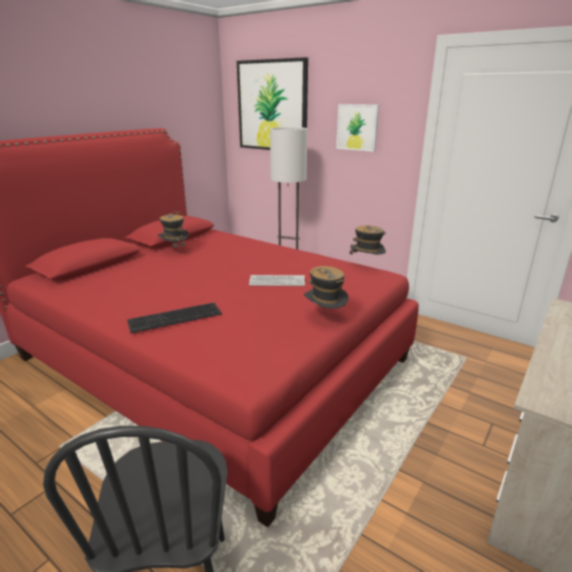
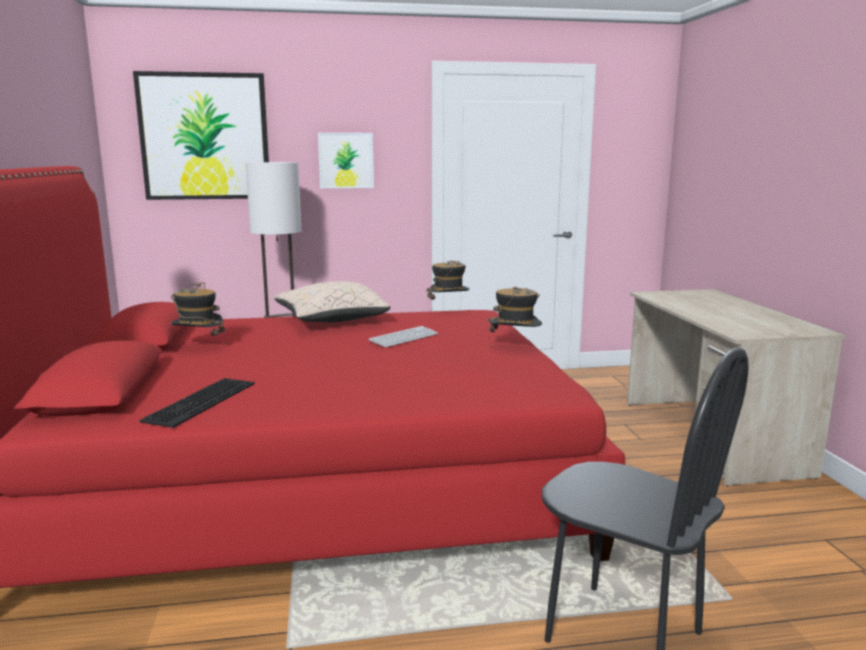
camera: 45 degrees left, 10 degrees down
keyboard [127,303,222,333] -> keyboard moved to [139,378,255,428]
none -> beige pillow [274,281,390,322]

